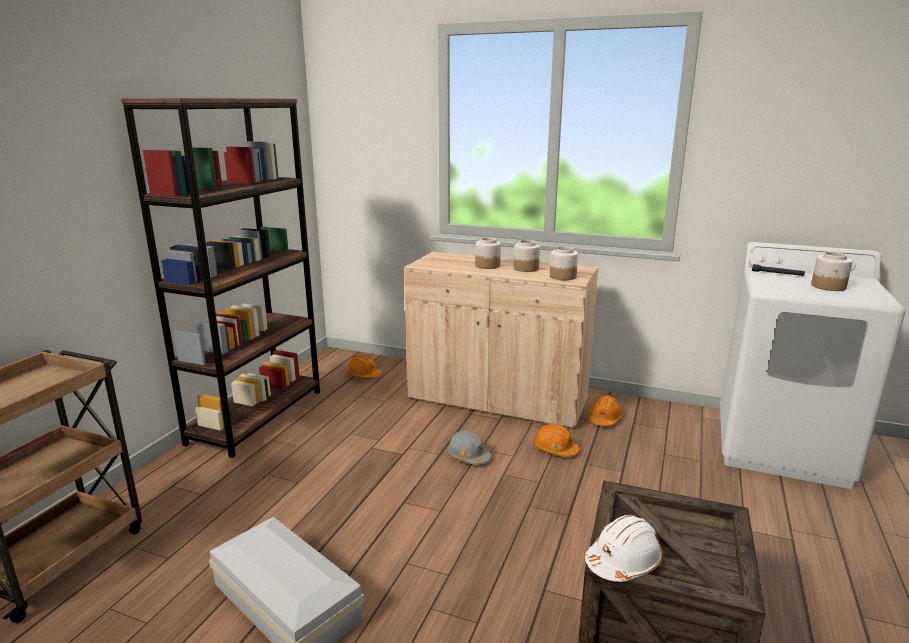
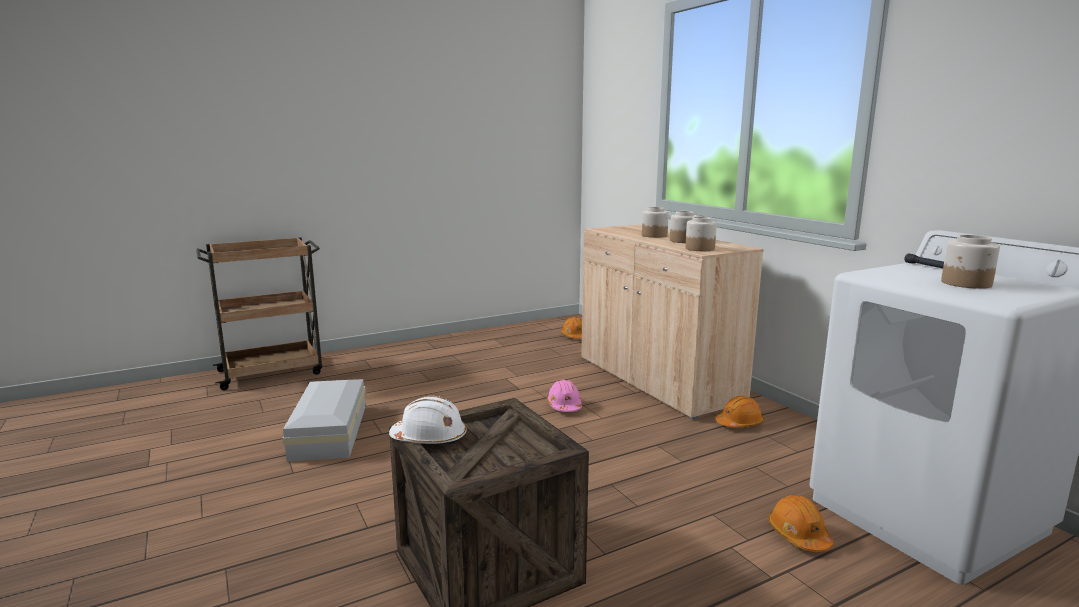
camera: 40 degrees right, 5 degrees down
brown bookcase [121,98,320,458] -> none
grey hard hat [446,430,492,464] -> pink hard hat [547,380,582,412]
orange hard hat [534,424,580,457] -> orange hard hat moved to [768,495,833,552]

